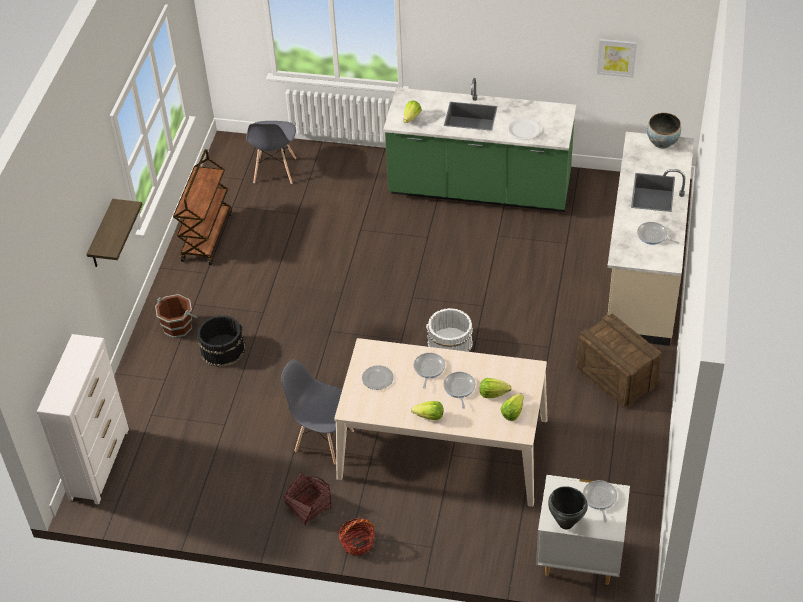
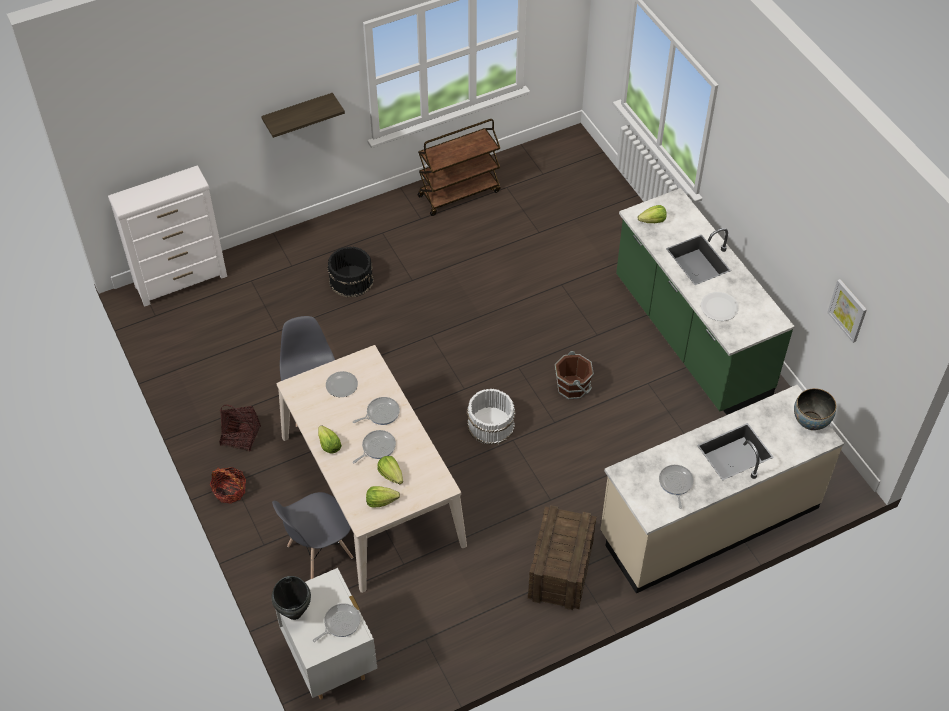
camera: 50 degrees right, 5 degrees up
brown bucket [155,294,198,338] -> brown bucket moved to [555,351,594,400]
grey chair [246,121,296,184] -> grey chair moved to [272,492,353,579]

